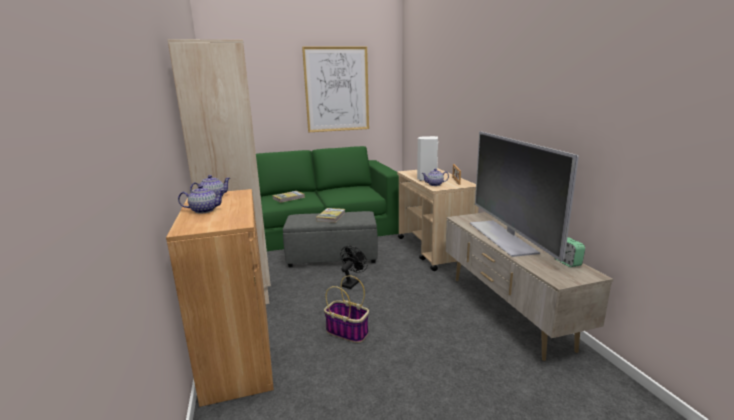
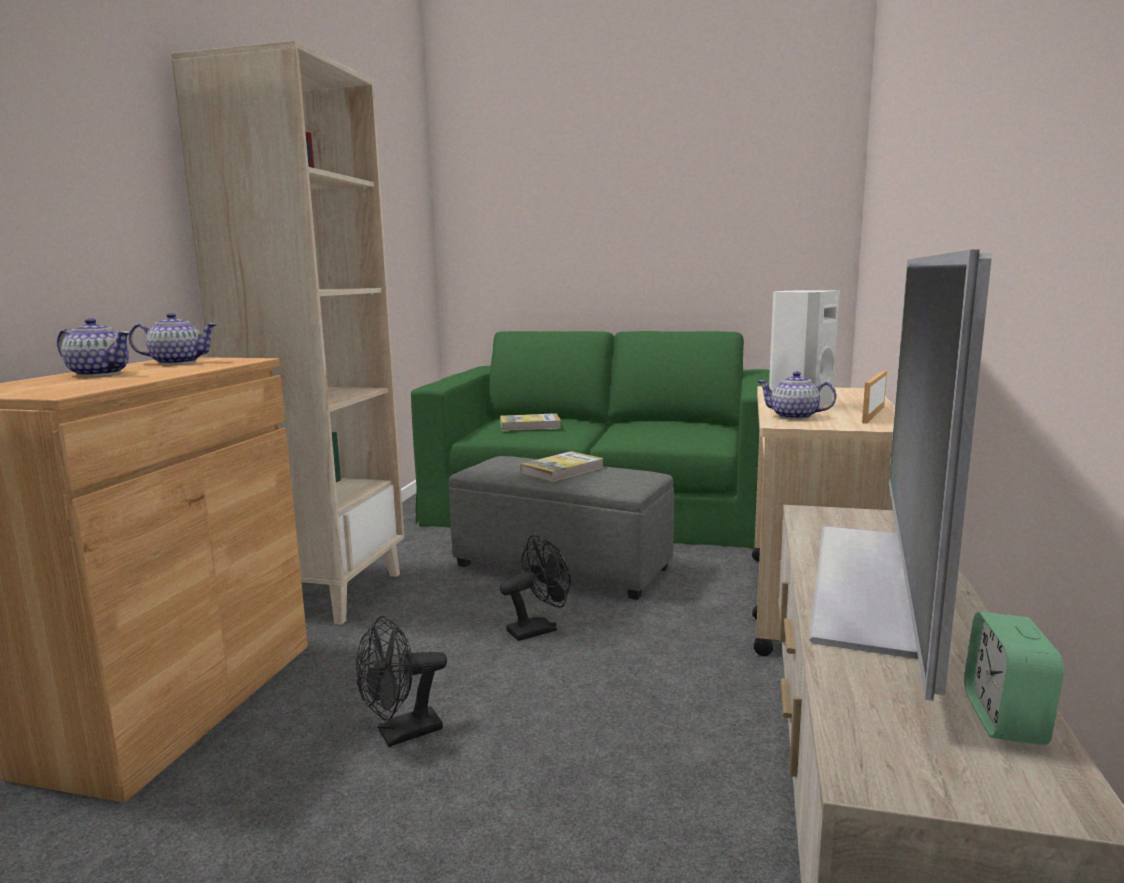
camera: 30 degrees right, 5 degrees down
picture [302,47,369,132] -> none
basket [324,275,369,343] -> black fan [356,616,447,747]

